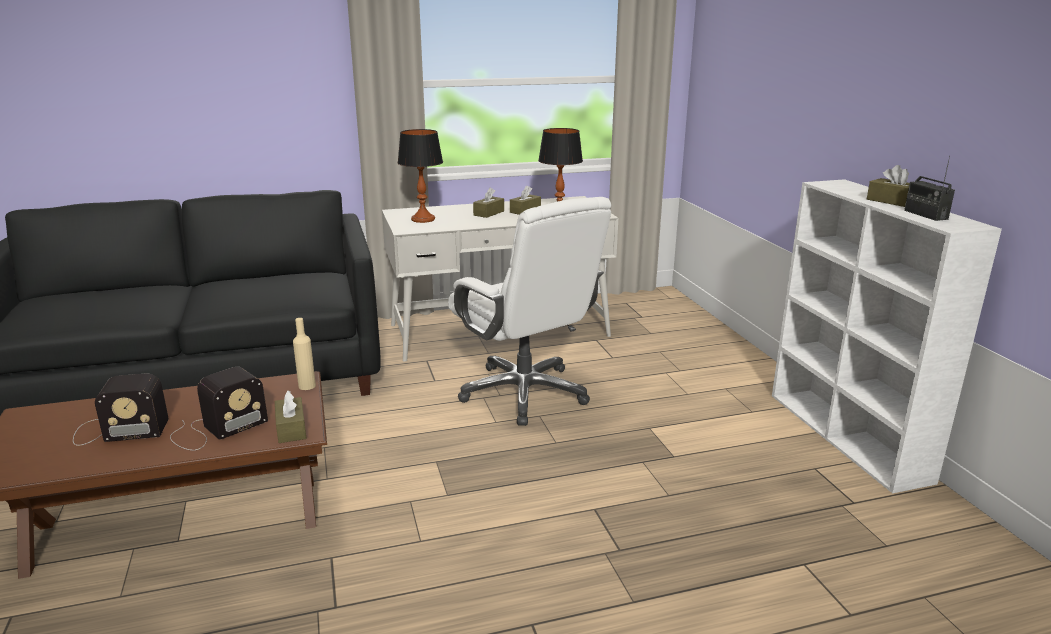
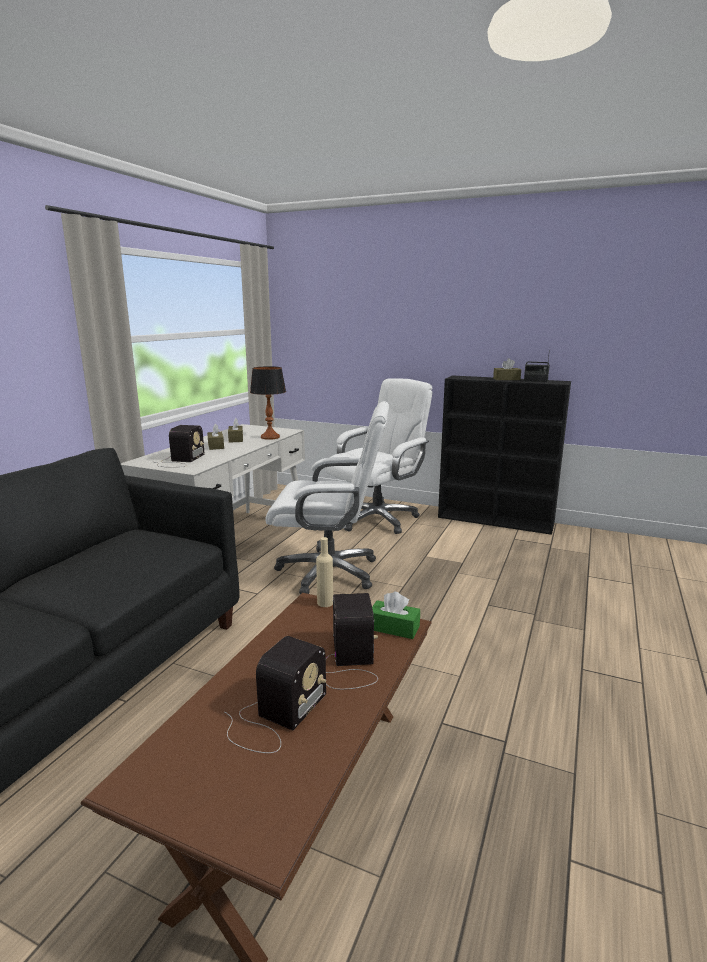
camera: 50 degrees left, 5 degrees down
brown tissue box [275,390,307,443] -> green tissue box [372,592,420,639]
table lamp [397,129,443,223] -> radio [155,425,205,467]
white bookcase [772,179,1002,493] -> black bookcase [438,375,571,535]
none -> white office chair [325,378,432,534]

